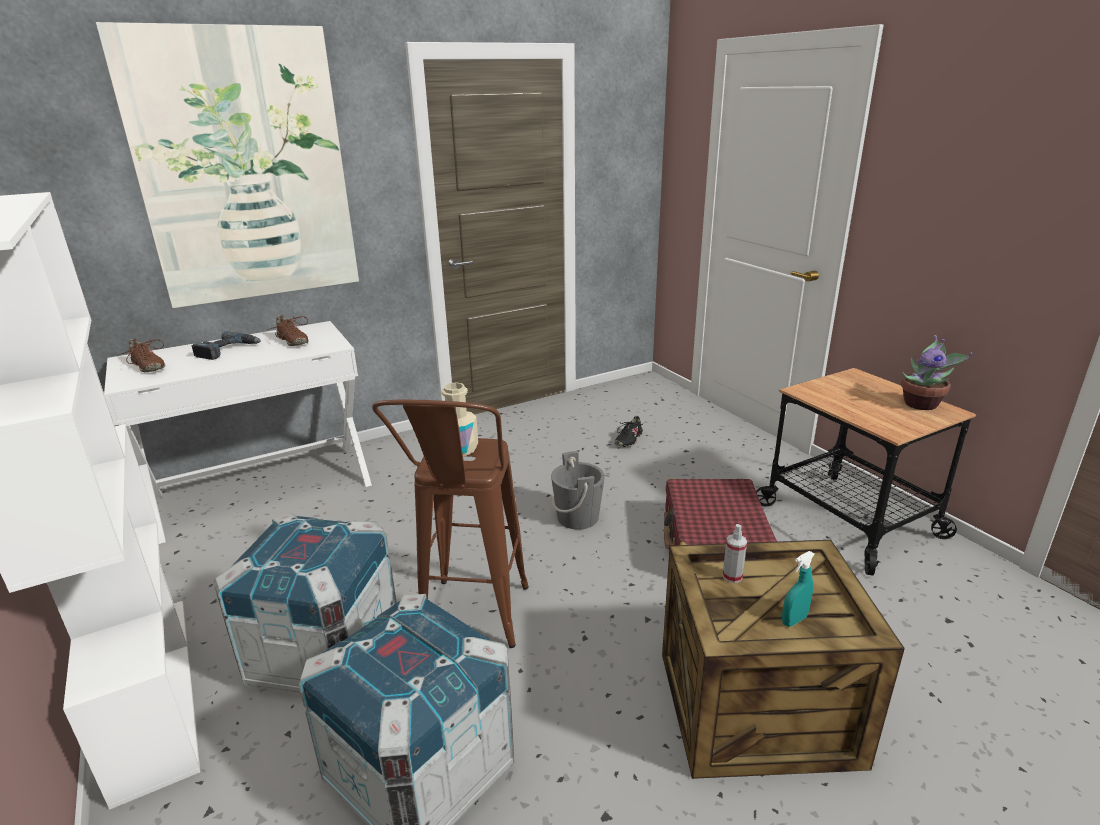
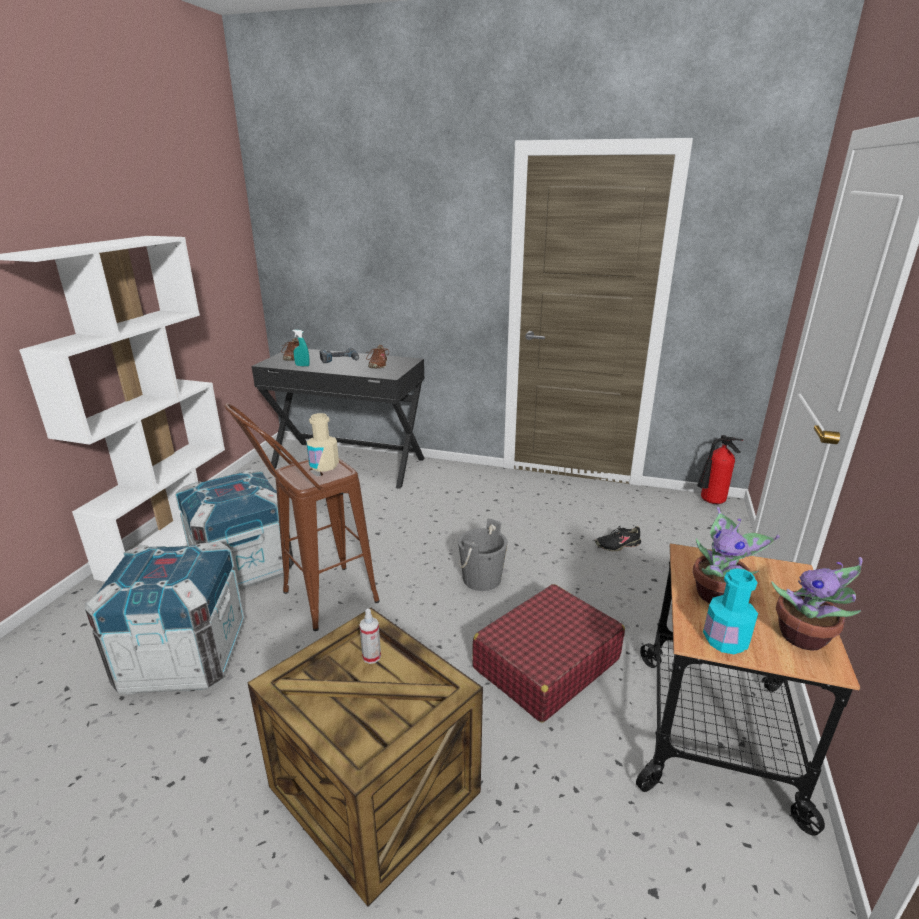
camera: 45 degrees right, 0 degrees up
picture [96,22,359,308] -> none
white desk [104,321,372,544] -> black desk [251,349,425,489]
turquoise spray bottle [782,551,815,627] -> turquoise spray bottle moved to [293,330,310,367]
none -> potted plant [693,507,780,603]
none -> fire extinguisher [697,435,743,504]
none -> turquoise bottle [703,568,758,654]

